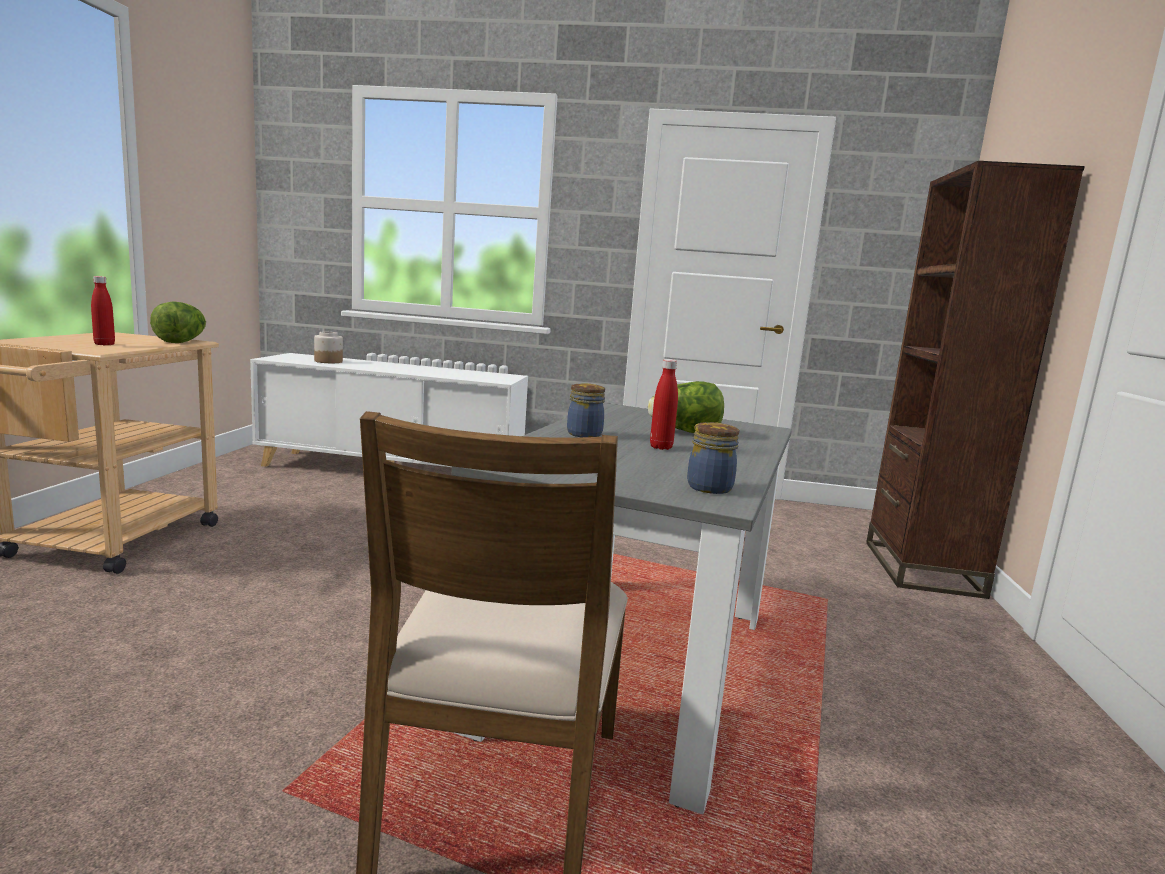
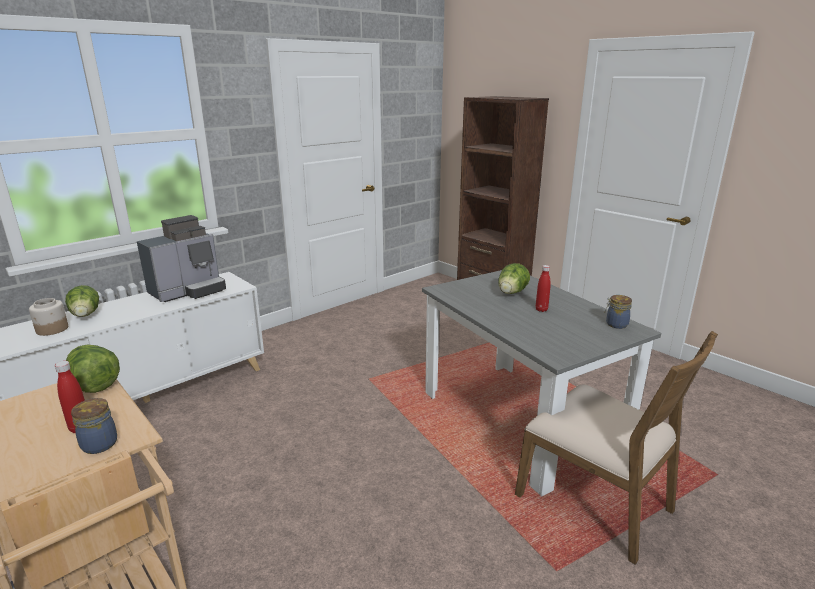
camera: 50 degrees left, 10 degrees up
jar [567,383,605,437] -> jar moved to [71,398,117,454]
none -> lettuce [65,285,99,317]
none -> coffee machine [137,215,226,302]

